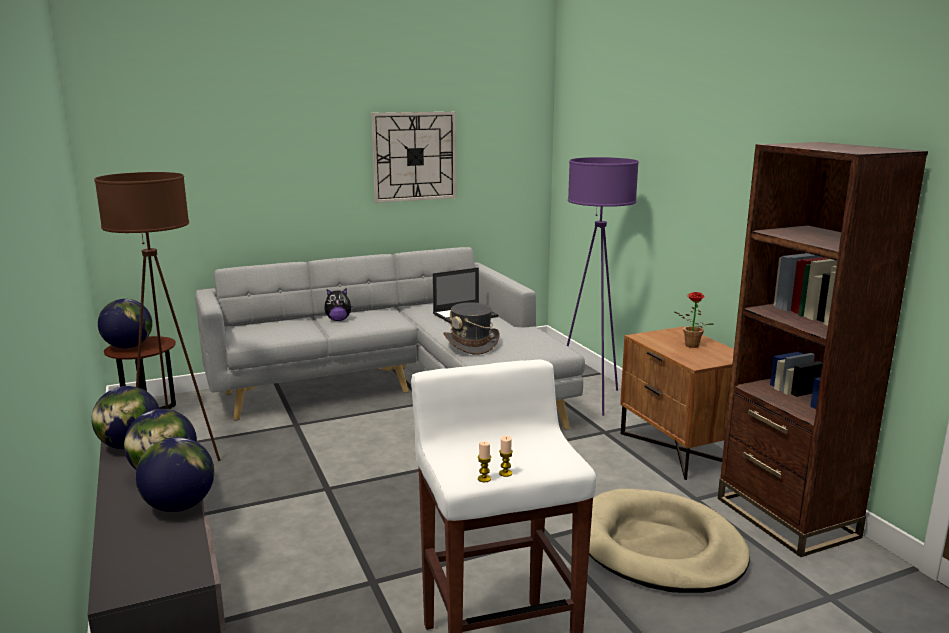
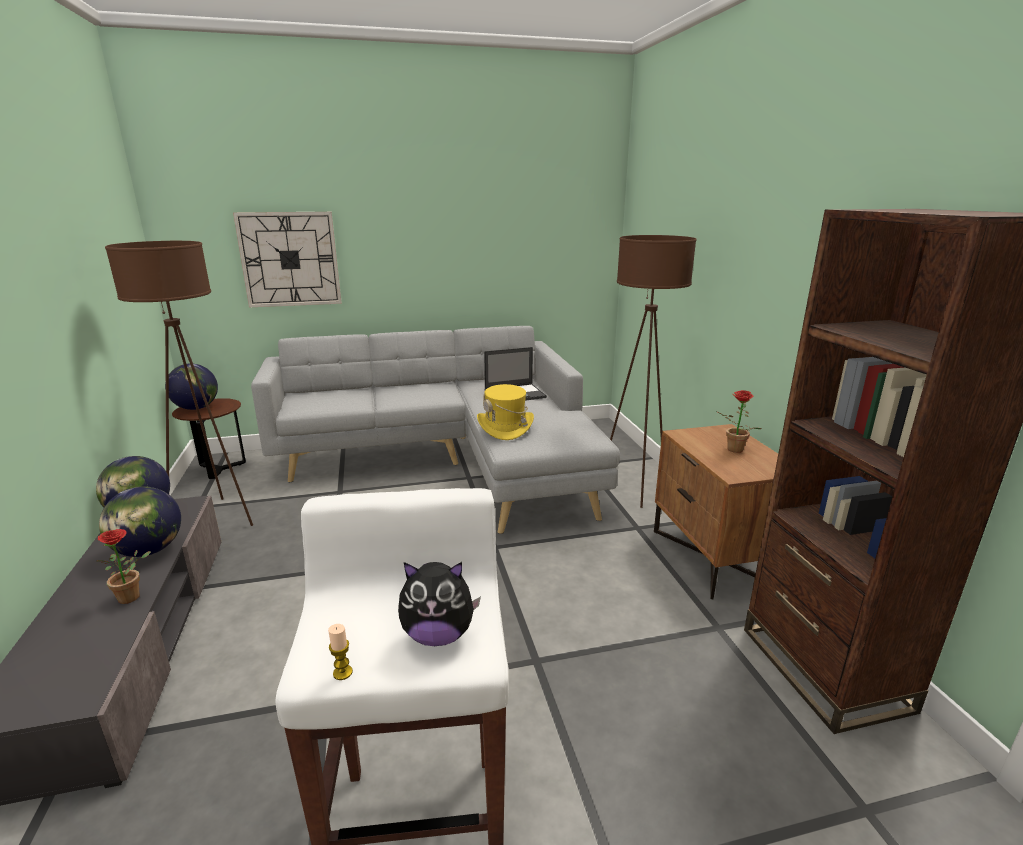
camera: 10 degrees right, 5 degrees up
globe [135,437,214,512] -> potted plant [97,529,151,604]
plush toy [324,288,353,321] -> plush toy moved to [398,562,481,646]
wall clock [371,112,456,203] -> wall clock moved to [233,212,342,307]
grey hat [443,302,499,355] -> yellow hat [477,384,534,440]
candle [499,435,513,477] -> none
purple floor lamp [567,157,639,416] -> brown floor lamp [610,235,697,508]
beige dog bed [589,489,750,593] -> none

